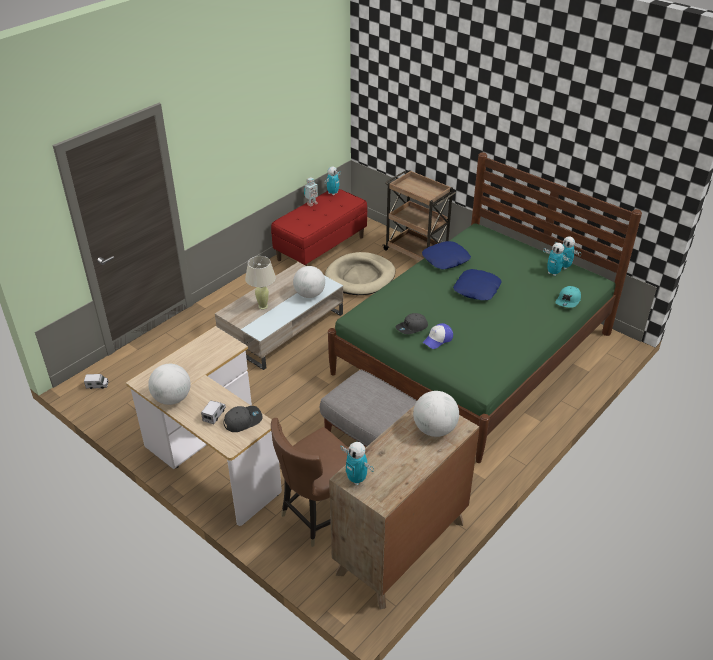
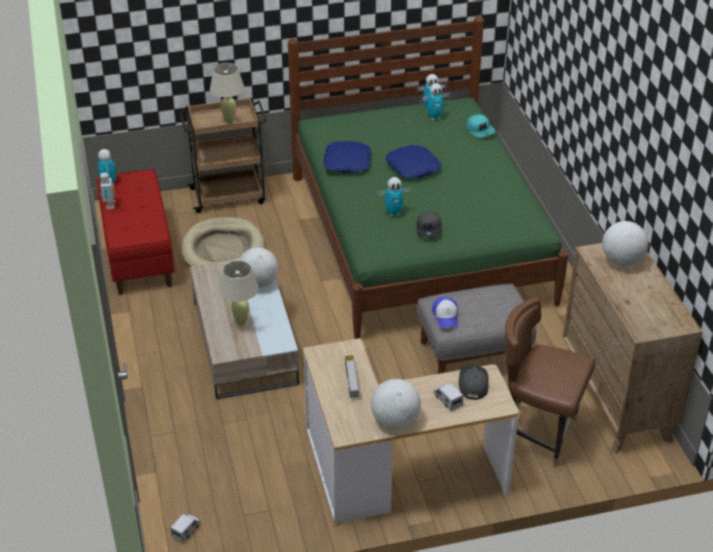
camera: 55 degrees left, 0 degrees up
brown chair [271,418,349,547] -> brown chair turned 120 degrees clockwise [505,298,596,467]
toy robot [341,442,374,485] -> toy robot moved to [376,177,412,217]
cap [423,323,453,349] -> cap moved to [432,296,458,328]
none -> beige table lamp [210,63,244,124]
none -> toy truck [345,355,359,398]

